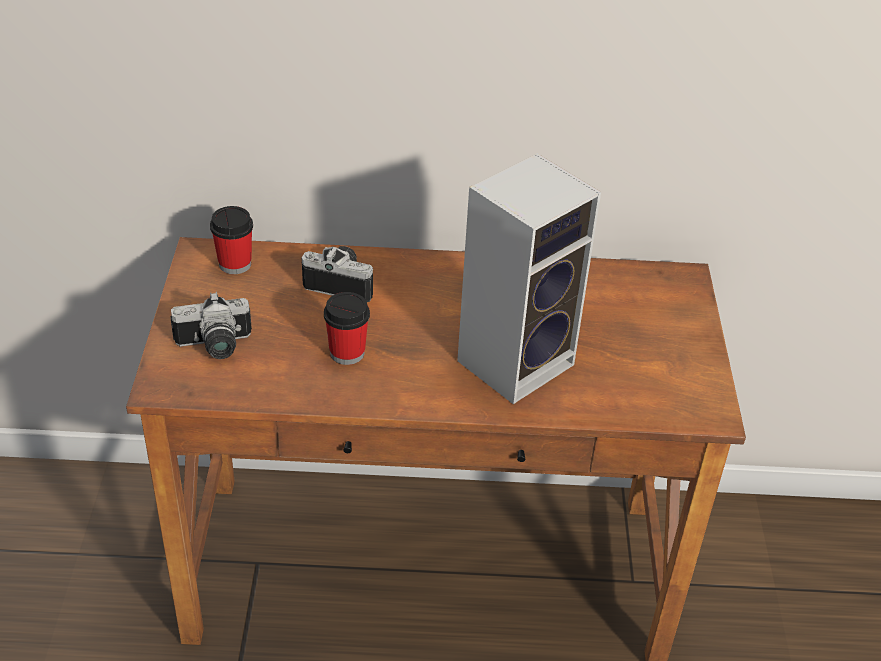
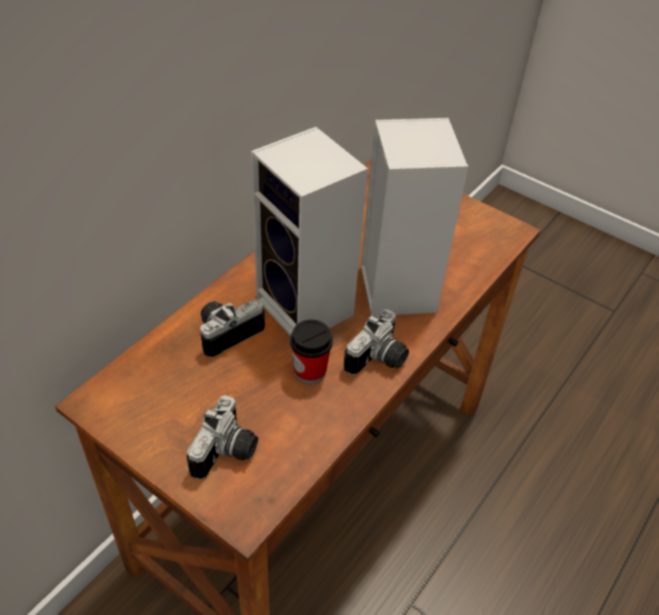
camera: 55 degrees left, 5 degrees up
cup [210,206,253,274] -> none
none -> speaker [251,127,368,336]
none -> camera [344,309,409,375]

